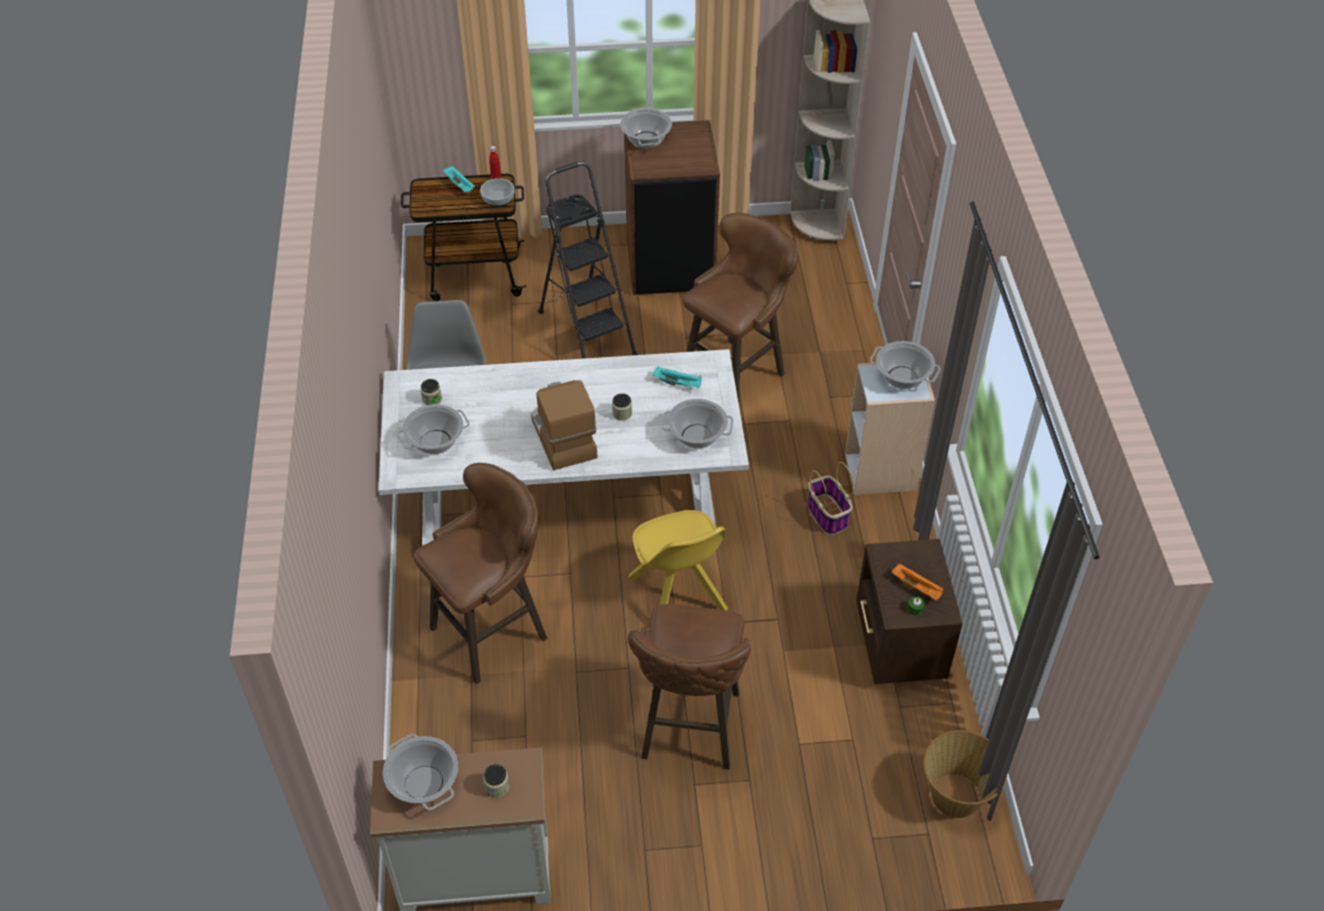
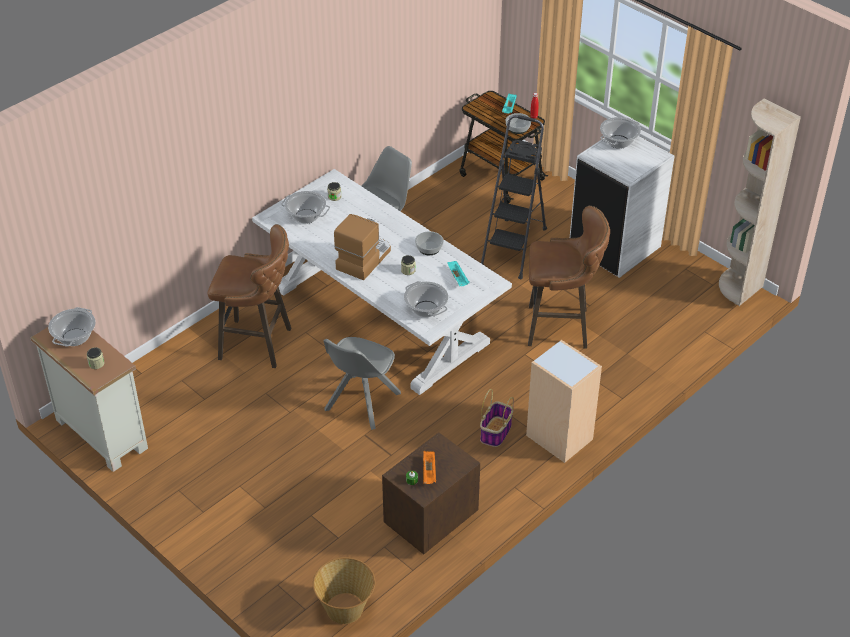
camera: 50 degrees right, 5 degrees down
brown cabinet [624,120,720,295] -> white cabinet [570,136,674,278]
yellow chair [628,510,728,610] -> grey chair [324,337,401,430]
brown stool [628,604,751,769] -> none
cooking pot [870,341,941,389] -> none
none -> bowl [415,231,444,255]

